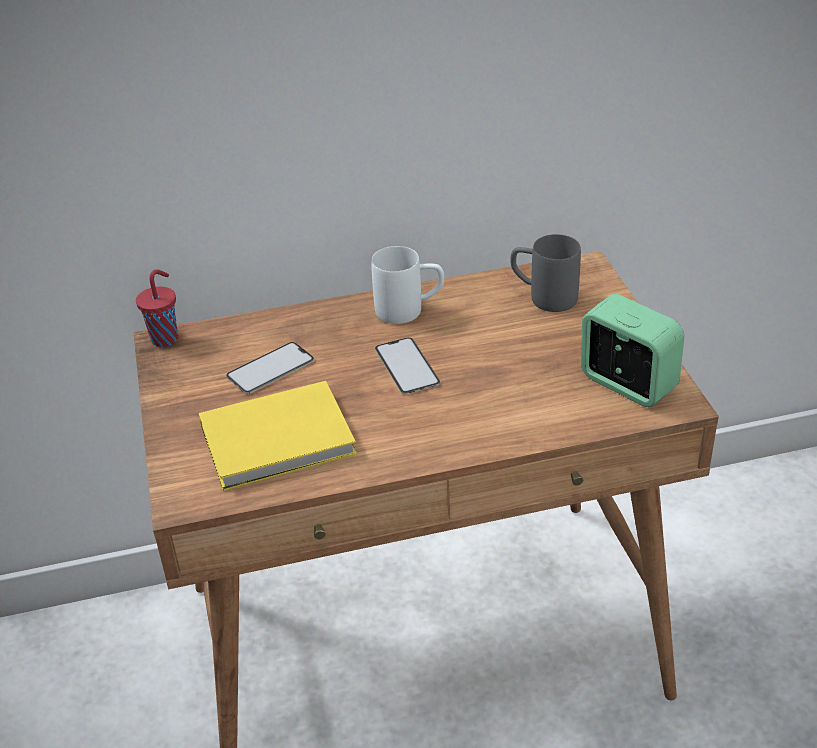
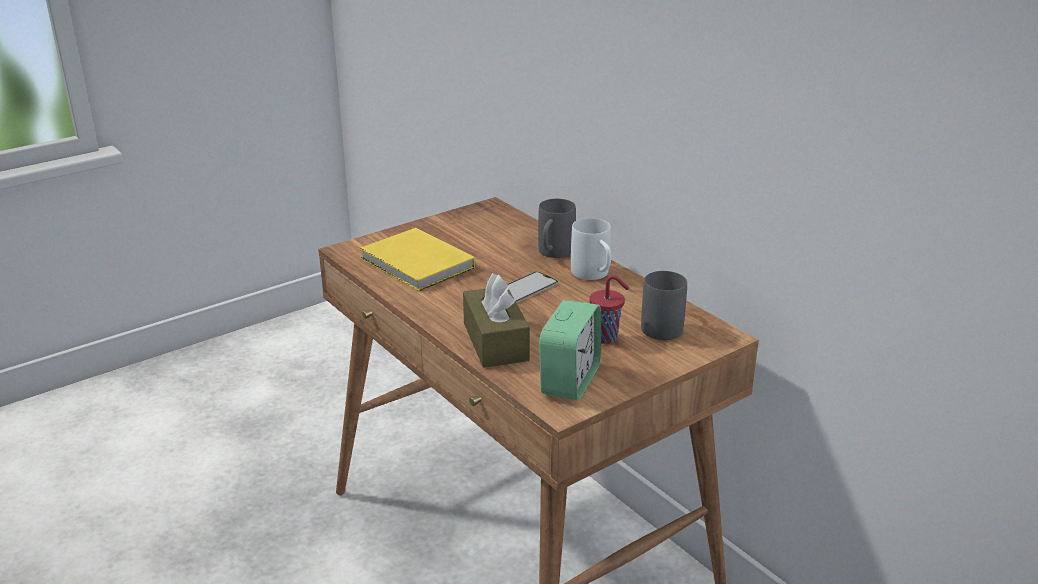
camera: 65 degrees right, 10 degrees down
red cup [136,269,178,347] -> red cup moved to [589,275,629,344]
phone [226,342,314,394] -> none
none -> brown tissue box [463,273,530,367]
none -> grey mug [538,199,576,258]

